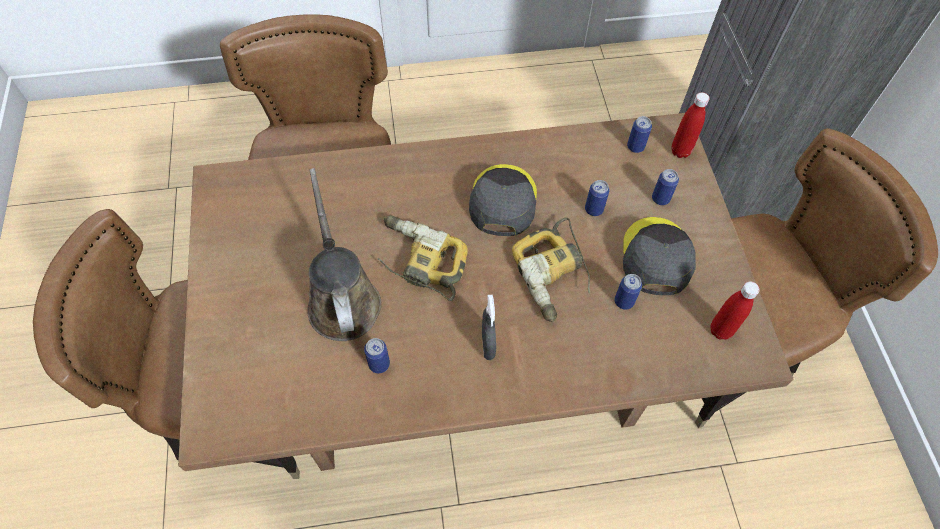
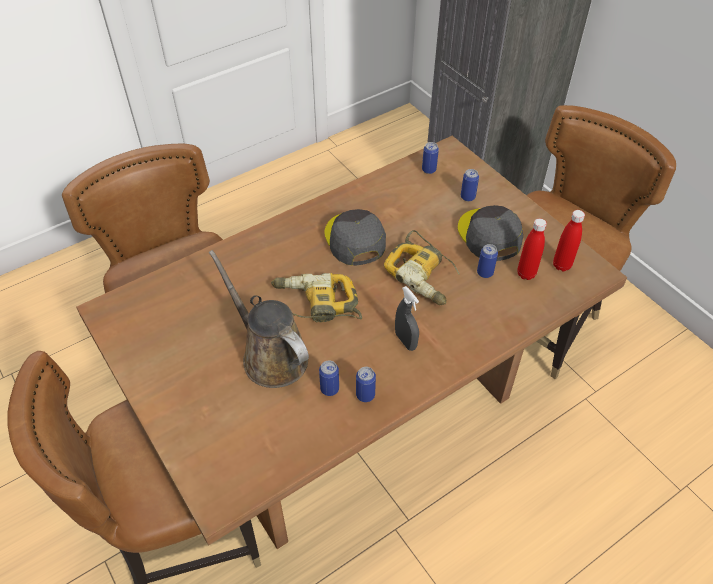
camera: 25 degrees left, 10 degrees down
can [585,180,609,216] -> can moved to [356,367,376,402]
red bottle [671,92,710,158] -> red bottle moved to [517,218,547,280]

